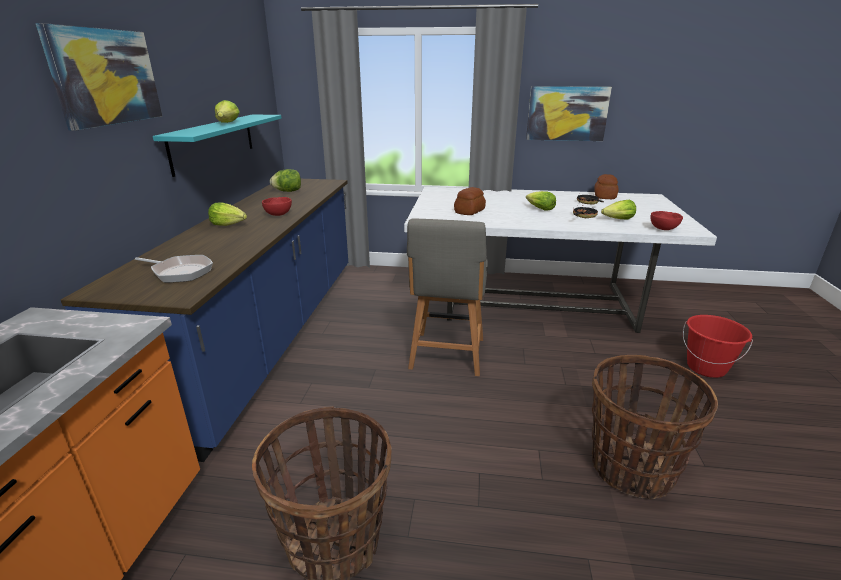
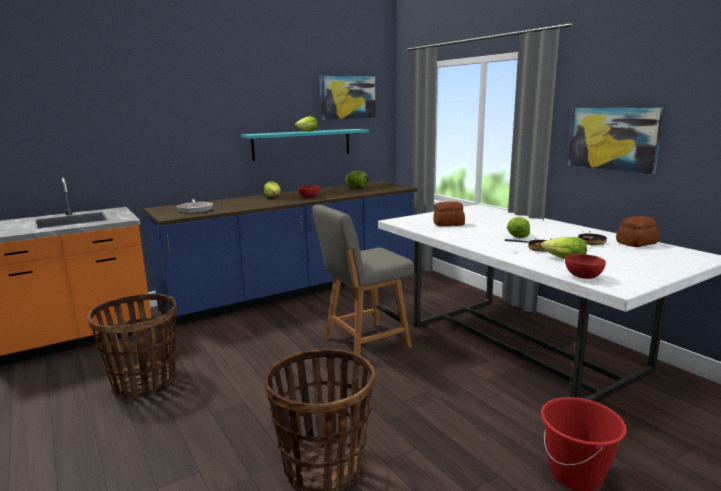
camera: 50 degrees right, 10 degrees down
picture [36,23,162,131] -> picture moved to [320,75,376,120]

